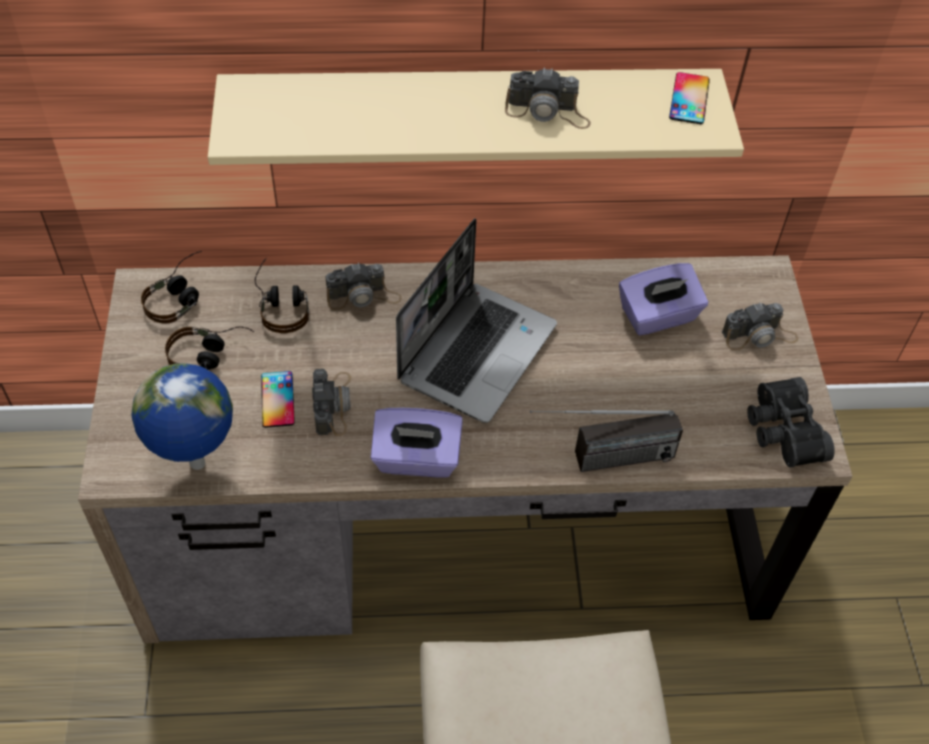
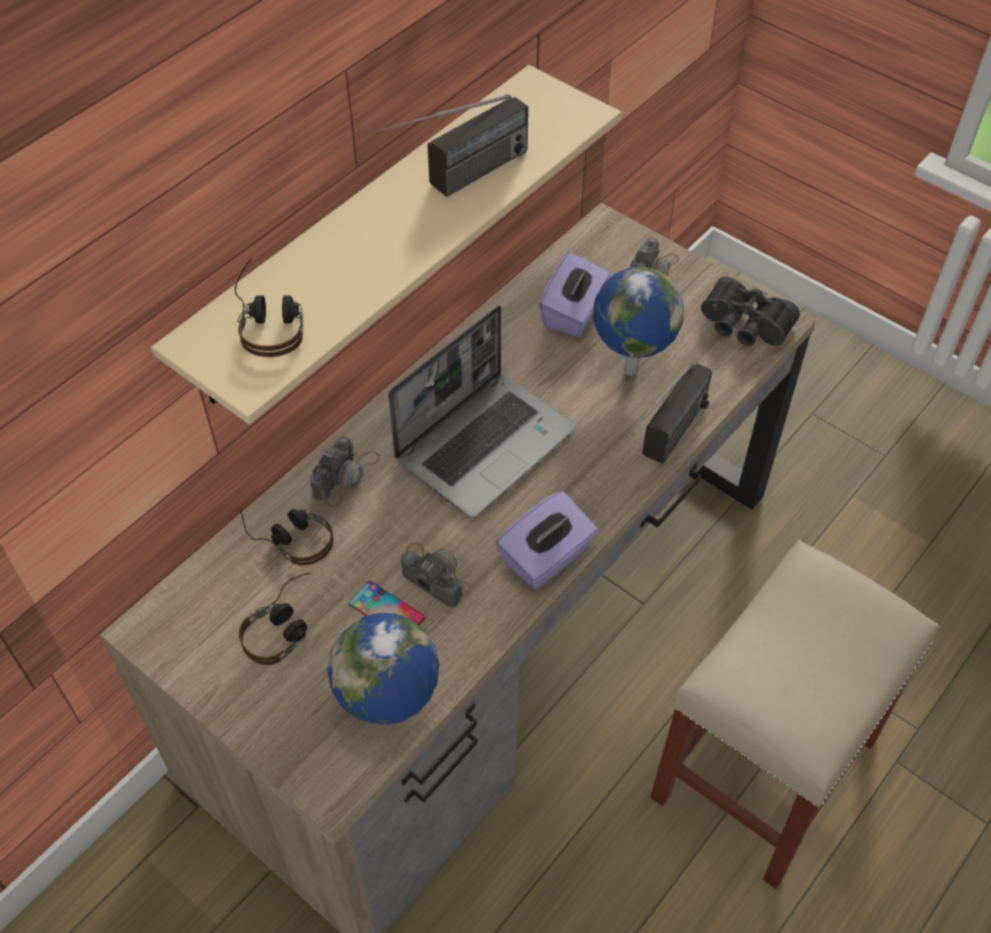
camera: 45 degrees left, 0 degrees up
headphones [141,251,202,323] -> headphones moved to [235,259,303,357]
laptop [396,218,557,423] -> laptop turned 60 degrees clockwise [388,305,575,518]
camera [505,68,591,129] -> radio [377,94,528,197]
phone [669,72,710,124] -> none
none -> globe [593,267,684,376]

